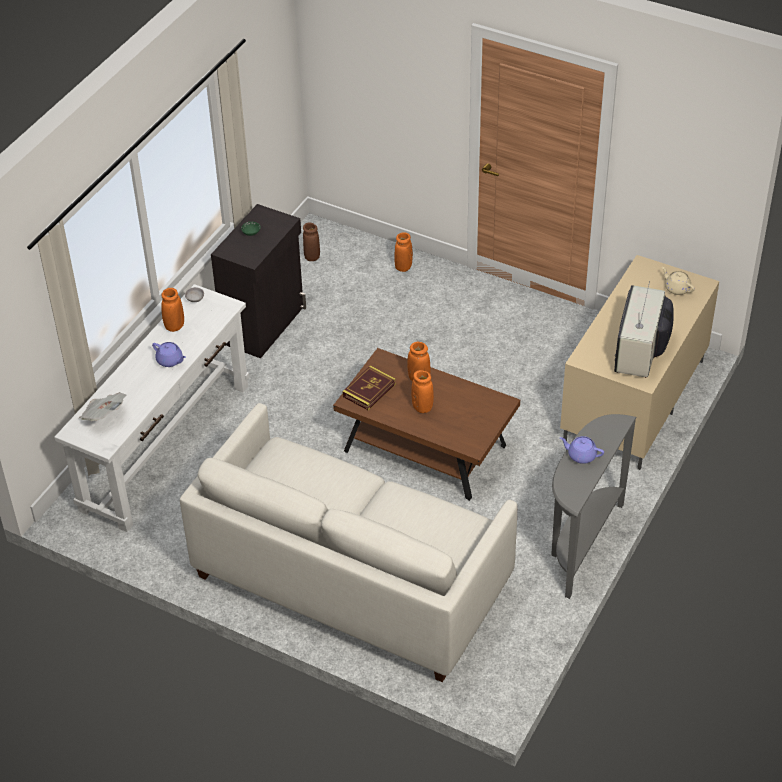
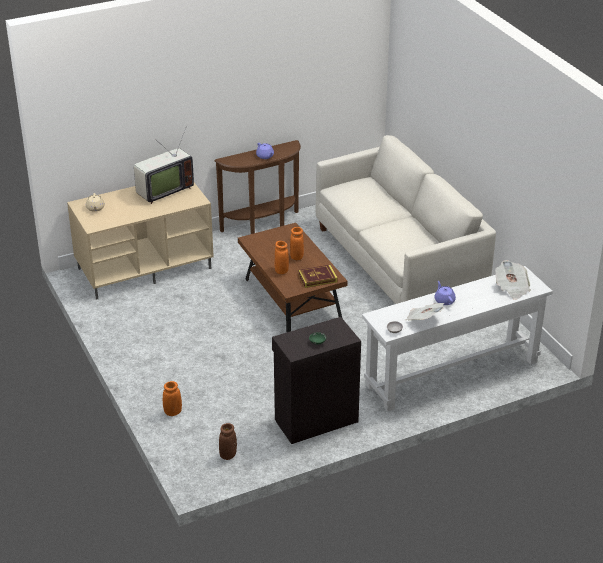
camera: 145 degrees left, 10 degrees down
orange vase [161,288,184,332] -> newspaper [406,303,444,321]
grey console table [551,414,637,599] -> brown console table [215,140,301,234]

